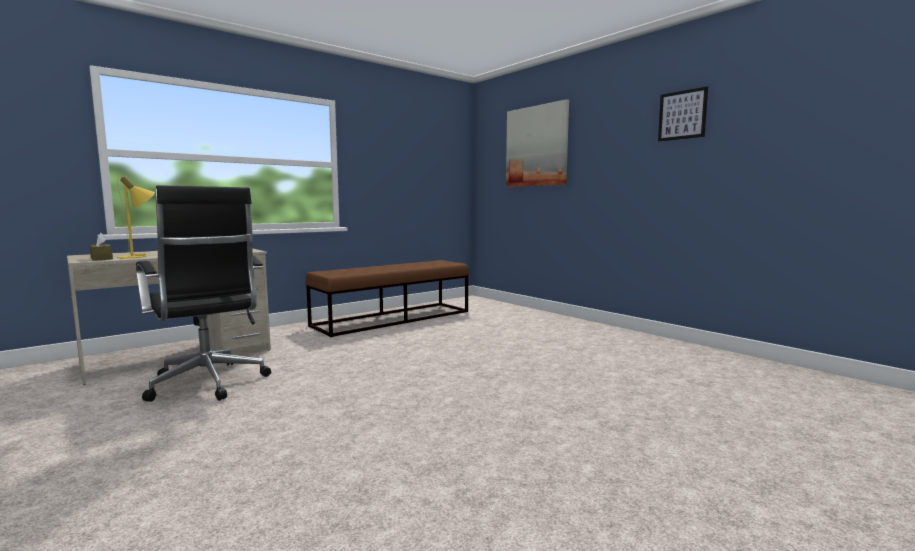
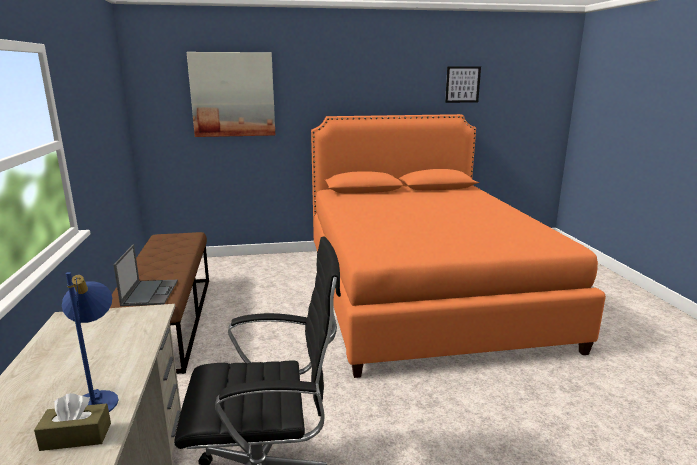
camera: 60 degrees left, 10 degrees up
yellow table lamp [117,176,155,258] -> blue table lamp [62,272,119,412]
picture [658,86,708,142] -> picture moved to [445,66,481,103]
none -> laptop [114,245,178,306]
none -> orange bed [311,114,606,378]

